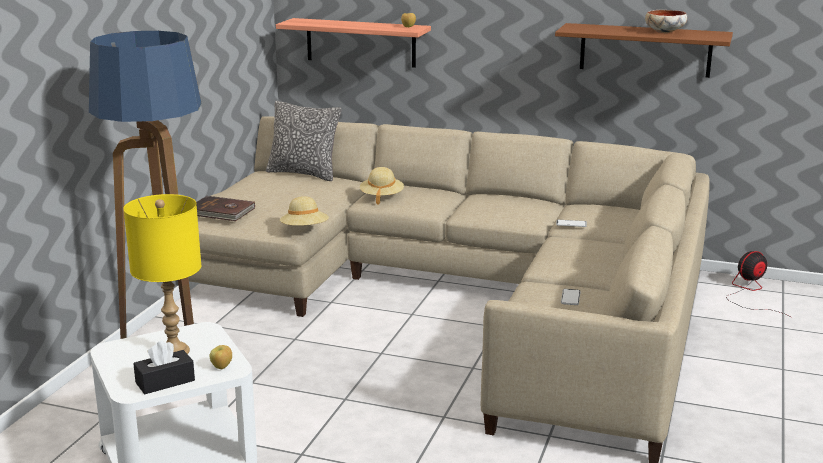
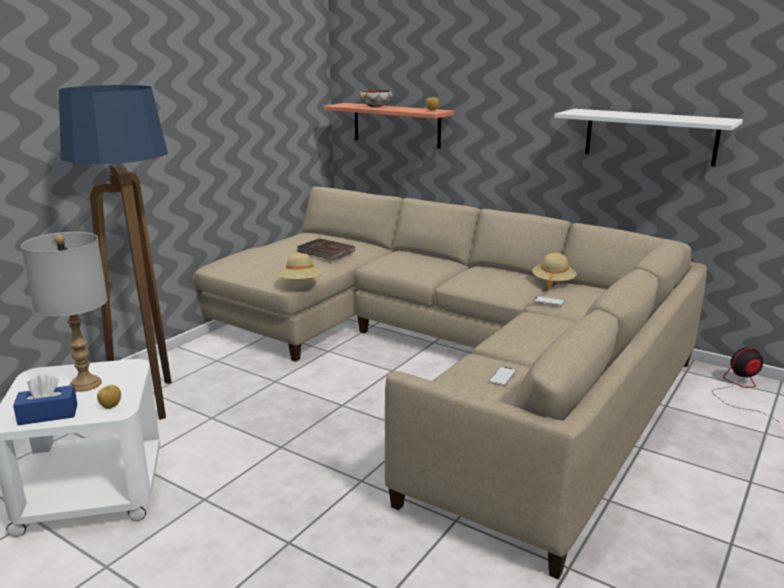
camera: 15 degrees right, 0 degrees up
yellow table lamp [123,194,201,354] -> grey table lamp [21,232,108,392]
black tissue box [133,340,195,394] -> blue tissue box [13,374,77,425]
brown book [196,196,255,221] -> brown book moved to [297,238,355,260]
pillow [266,101,341,181] -> none
beige hat [360,167,404,205] -> beige hat moved to [532,253,577,290]
brown shelf [555,23,733,78] -> white shelf [554,109,743,166]
bowl [645,10,688,33] -> bowl moved to [359,90,392,108]

